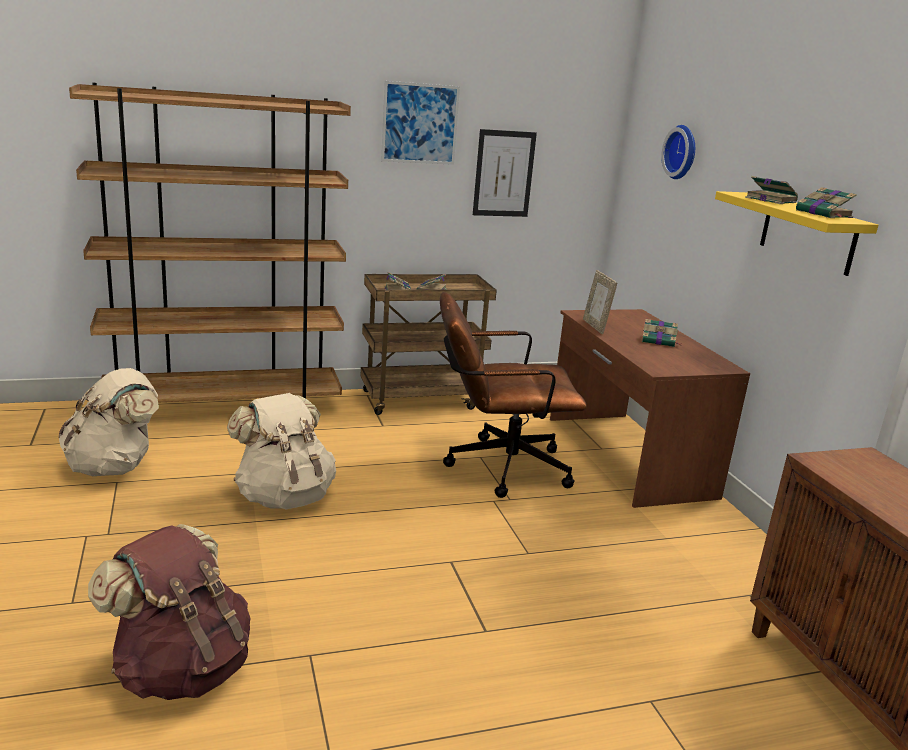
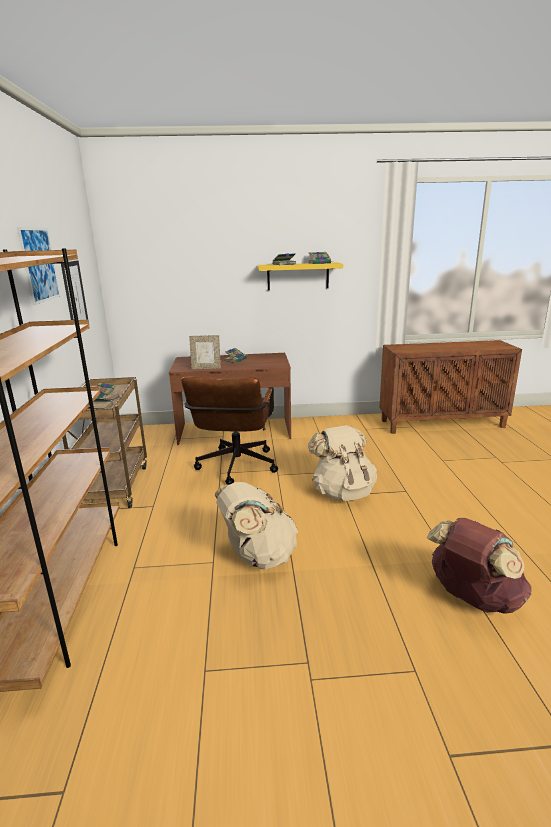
camera: 75 degrees left, 0 degrees up
beige backpack [58,368,159,476] -> beige backpack moved to [308,425,377,501]
wall clock [661,125,695,179] -> none

